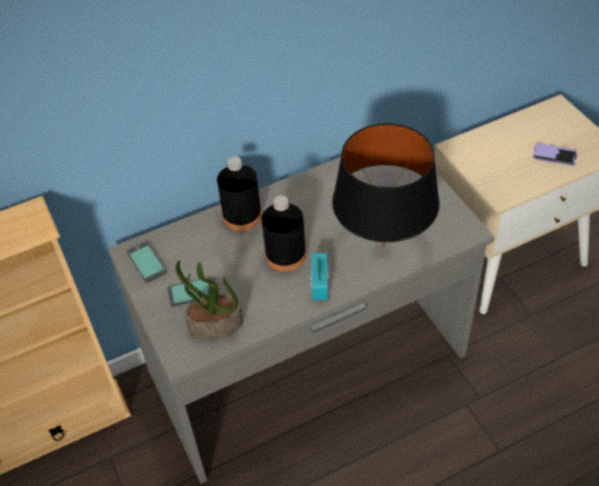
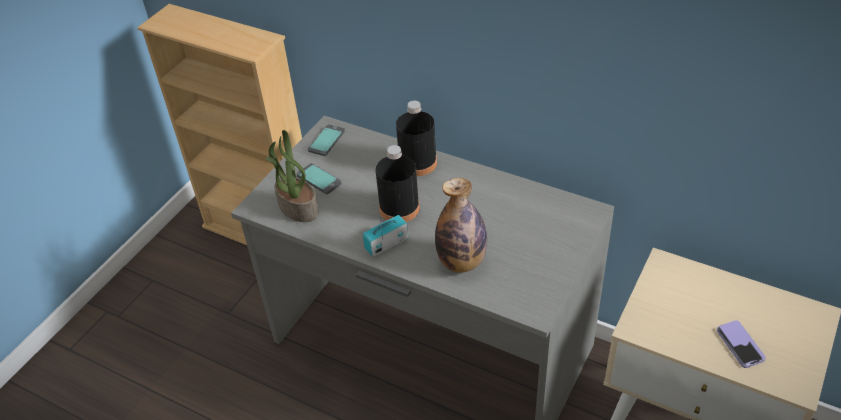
camera: 55 degrees right, 5 degrees down
black table lamp [332,123,440,248] -> bottle [435,178,487,273]

